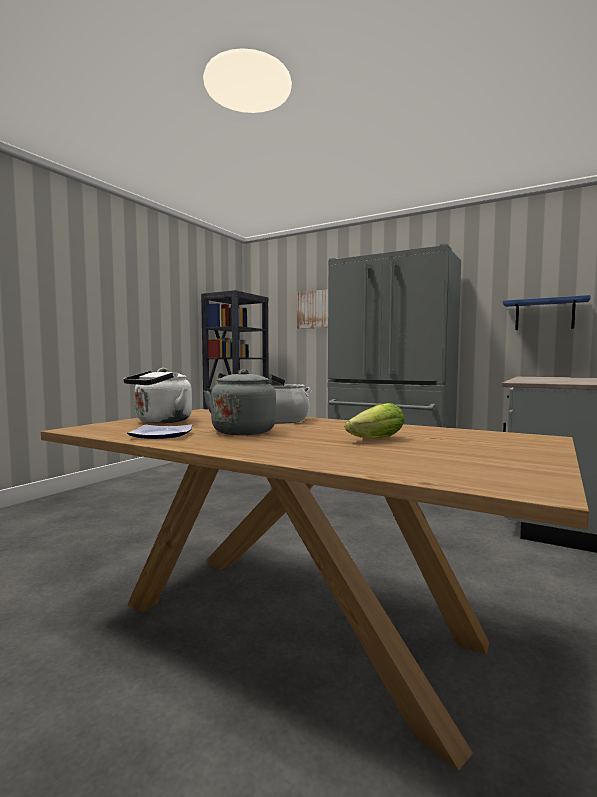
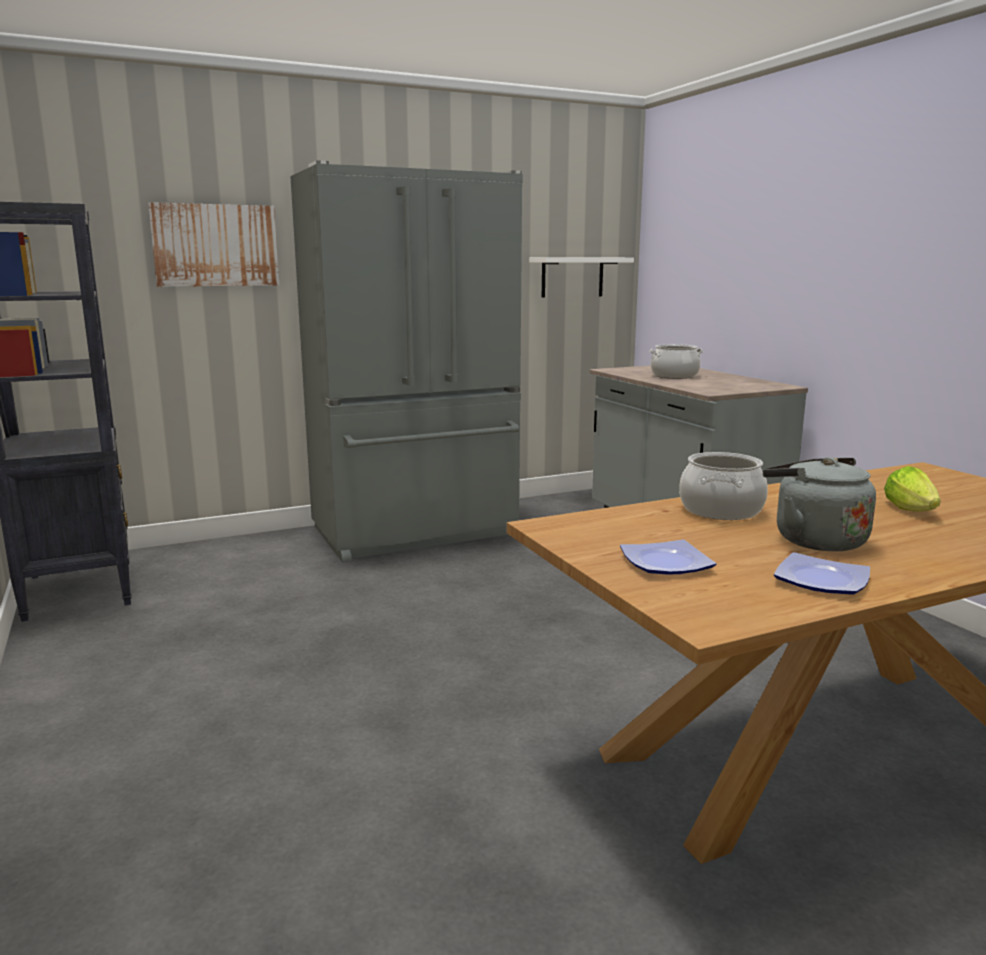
camera: 55 degrees left, 10 degrees up
white kettle [123,368,192,423] -> plate [620,539,716,574]
blue shelf [503,295,591,330] -> white shelf [529,257,634,298]
none -> cooking pot [649,344,703,379]

